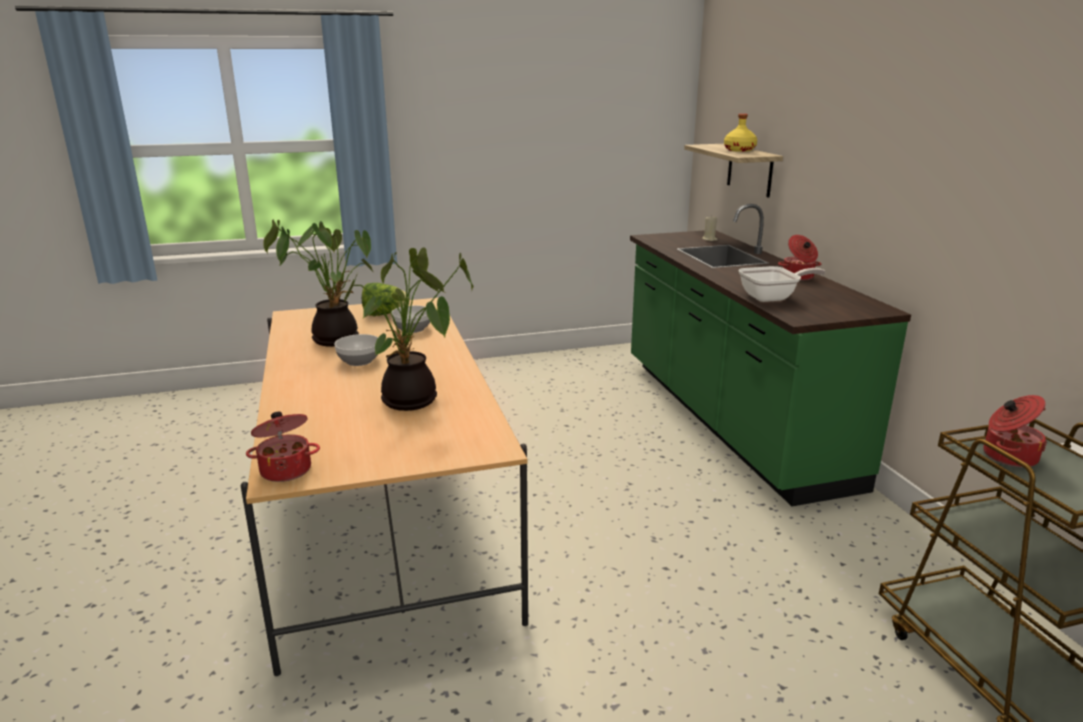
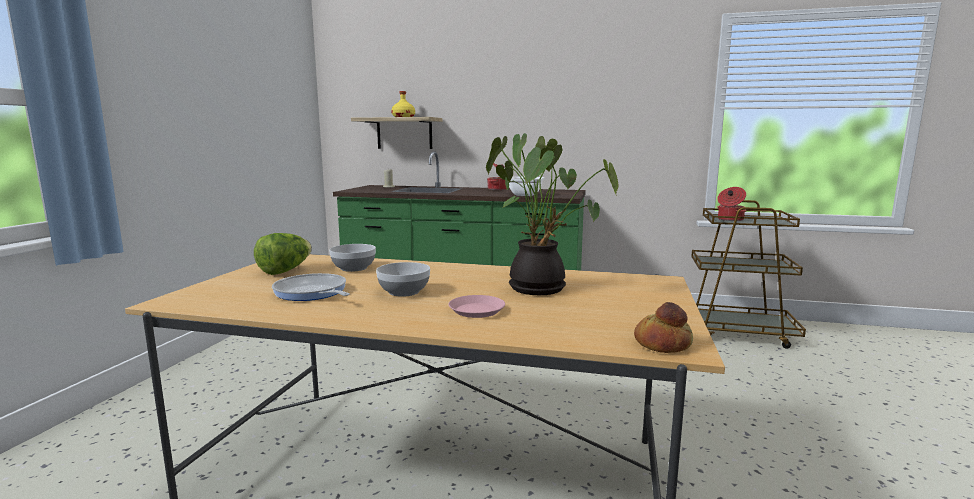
camera: 60 degrees left, 10 degrees down
cooking pot [246,412,320,482] -> bread [634,302,693,353]
potted plant [264,220,373,347] -> frying pan [272,273,350,301]
none -> pink plate [448,295,505,318]

